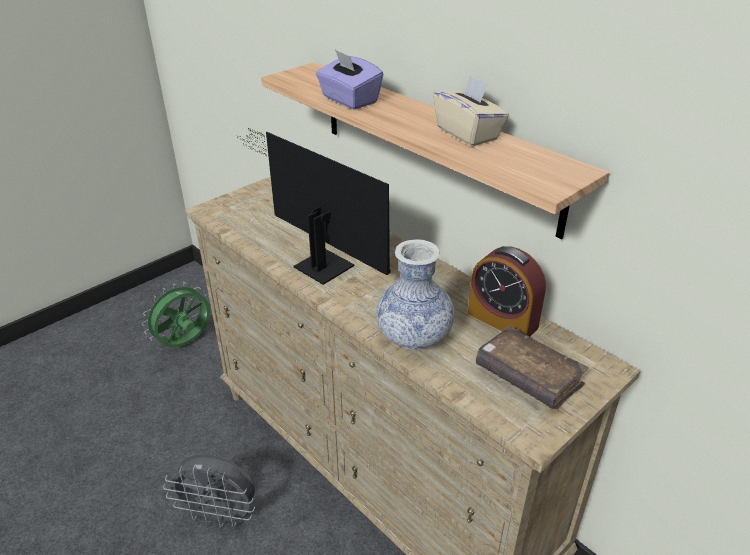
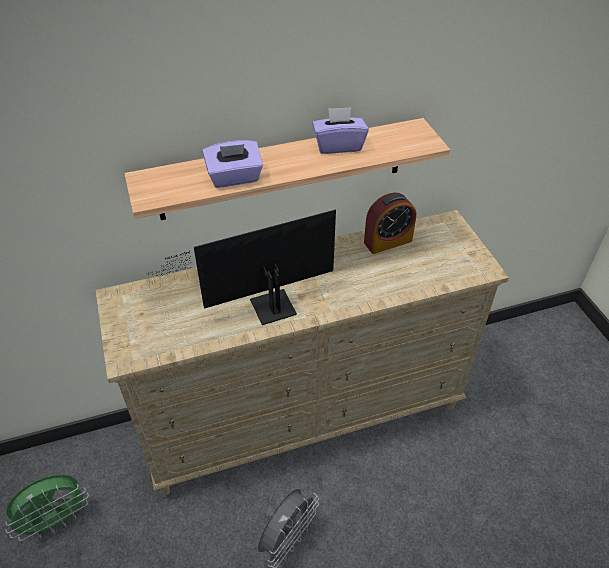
camera: 65 degrees left, 10 degrees up
green fan [142,282,210,347] -> green fan turned 105 degrees counterclockwise [5,475,89,541]
vase [376,240,454,350] -> none
beige tissue box [433,75,509,146] -> purple tissue box [312,107,369,154]
brown book [476,326,589,409] -> none

